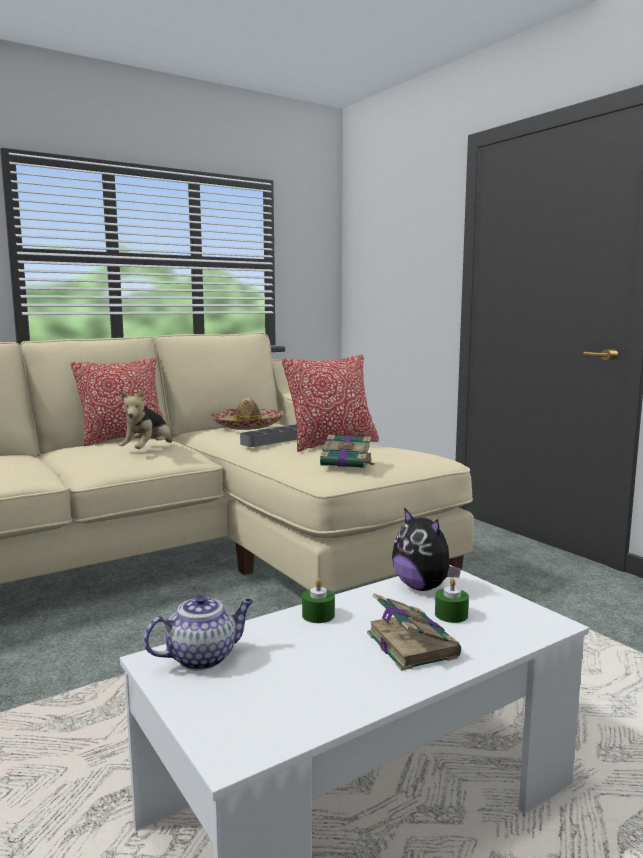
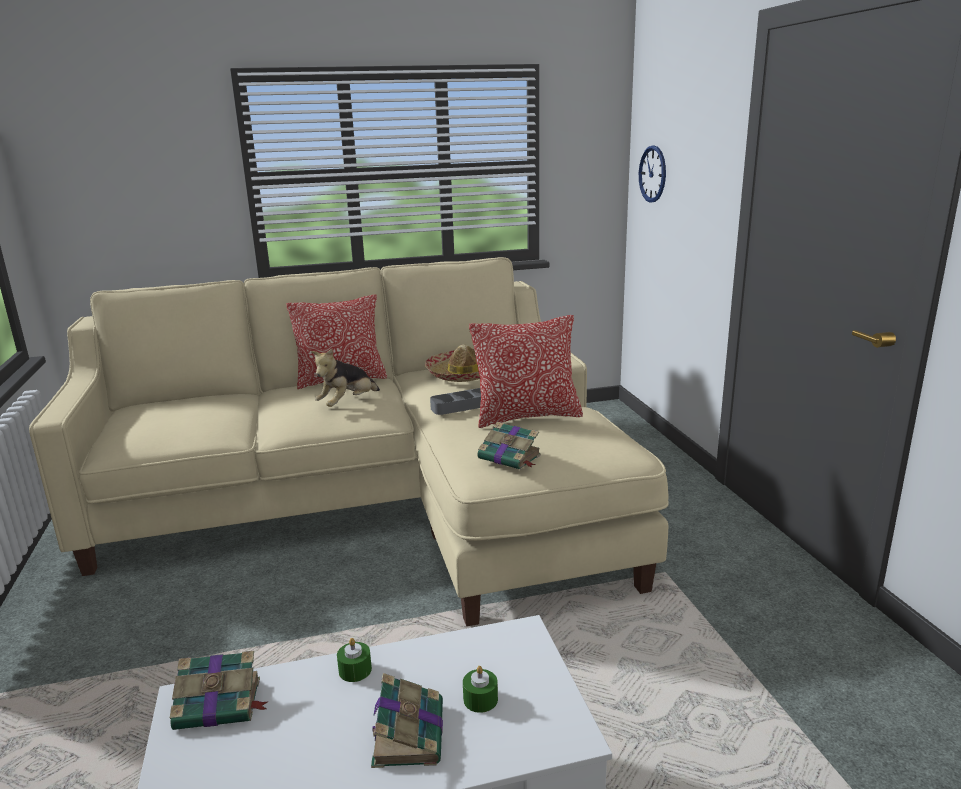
camera: 20 degrees right, 10 degrees up
teapot [144,595,253,670] -> book [170,651,268,730]
plush toy [392,508,461,591] -> none
none -> wall clock [639,145,666,203]

